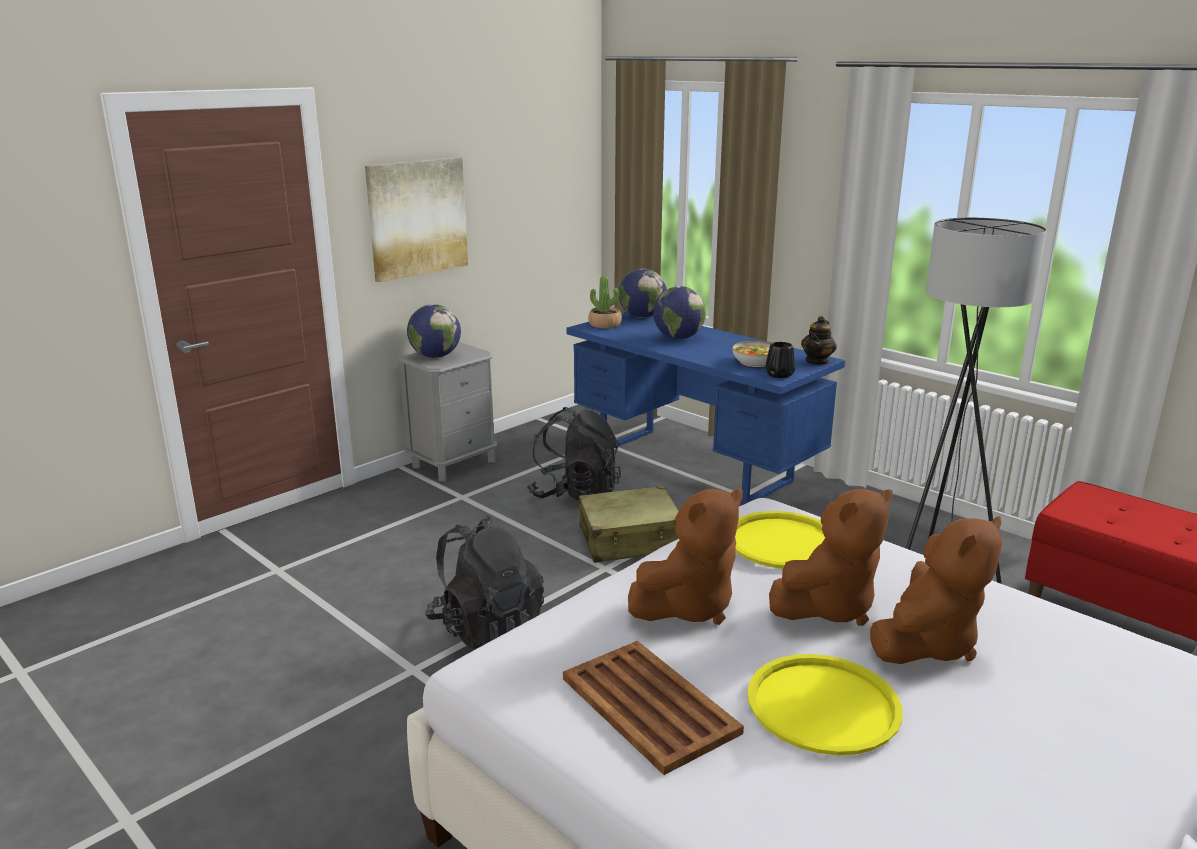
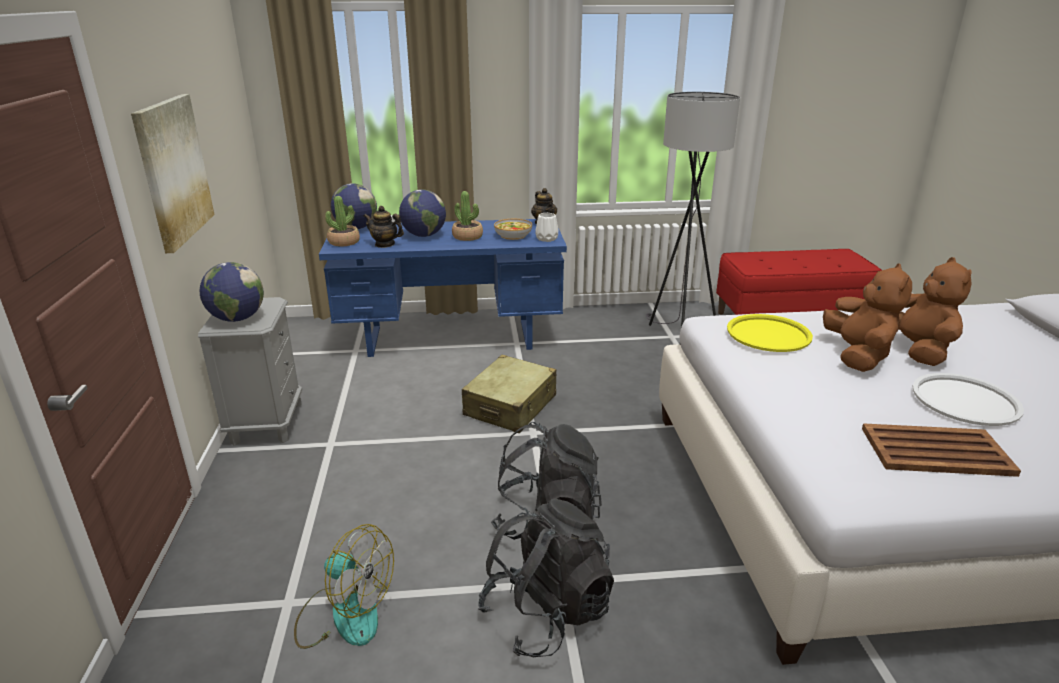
camera: 50 degrees left, 5 degrees up
black backpack [527,407,621,501] -> black backpack moved to [478,498,614,657]
brown plush toy [628,489,743,625] -> none
yellow tray [747,654,902,755] -> white tray [913,373,1024,426]
black vase [765,342,795,378] -> white vase [535,213,558,242]
none -> fan [294,524,394,649]
none -> teapot [364,206,404,248]
none -> potted plant [452,191,483,241]

